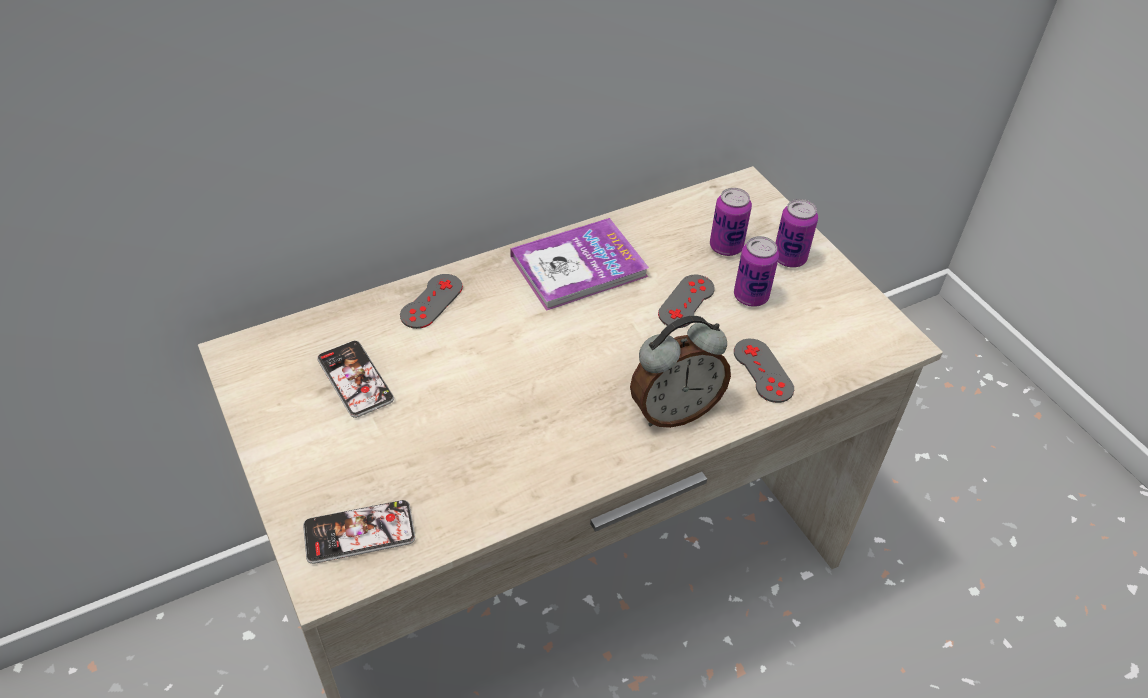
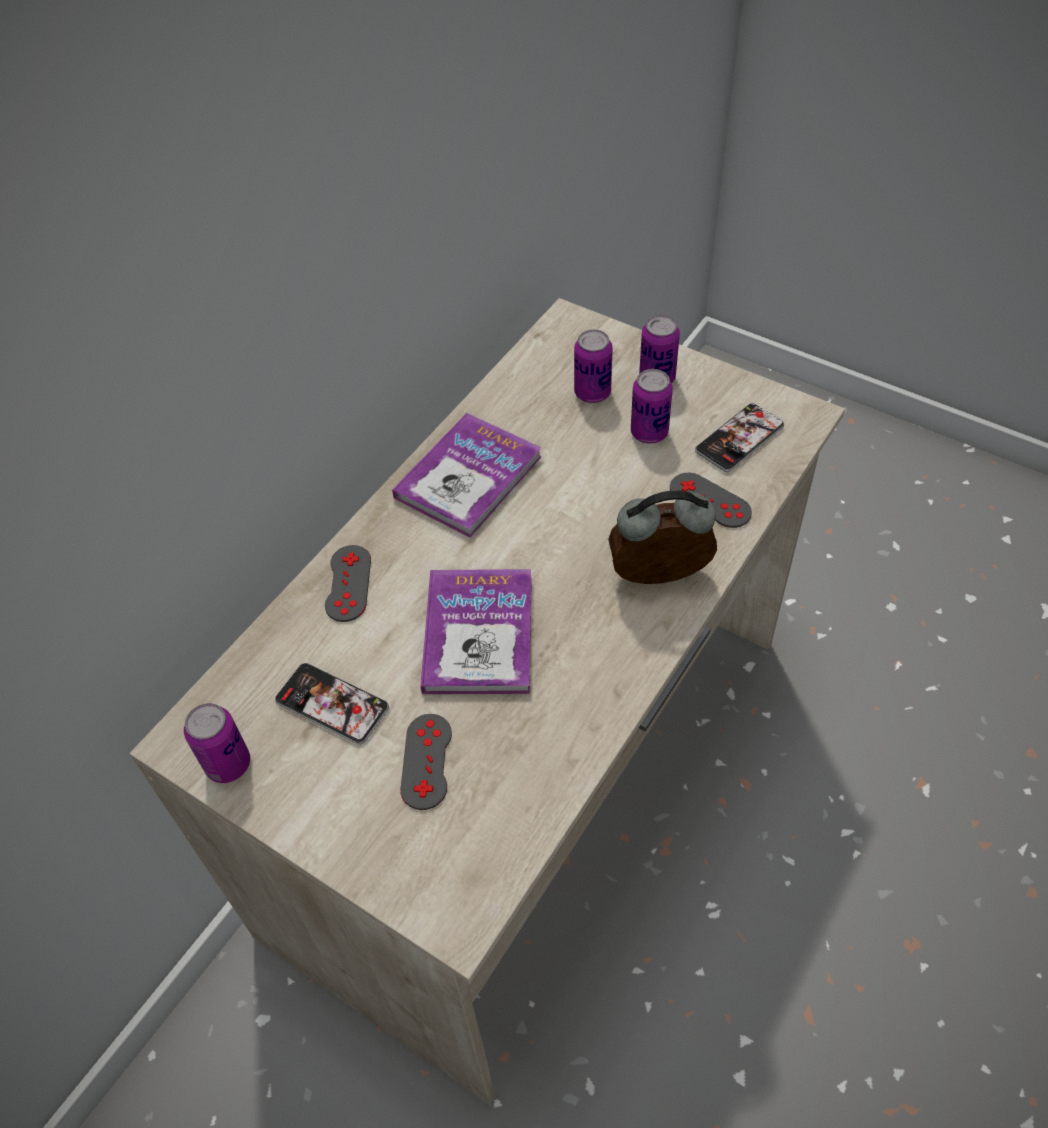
camera: 25 degrees left, 5 degrees up
phone [303,500,415,564] -> phone moved to [695,403,784,472]
alarm clock [630,316,731,428] -> alarm clock turned 135 degrees counterclockwise [608,490,717,584]
grey game controller [658,275,715,328] -> grey game controller moved to [400,714,452,810]
none -> can [184,703,250,783]
none -> book [420,569,532,694]

